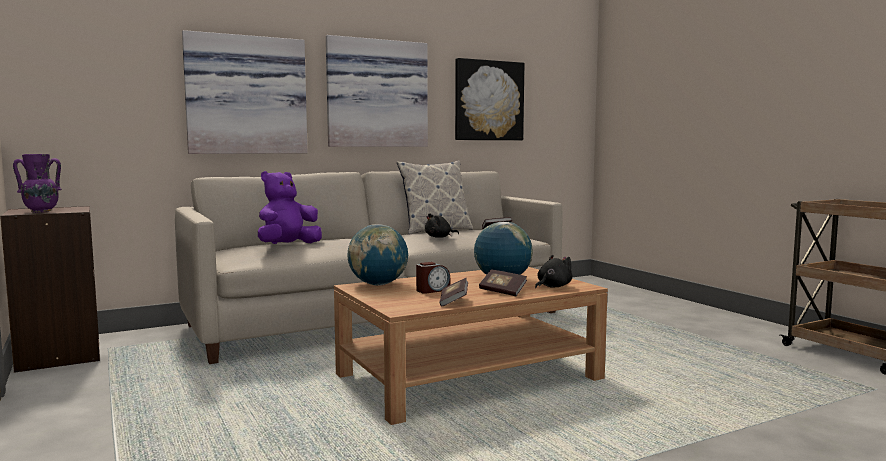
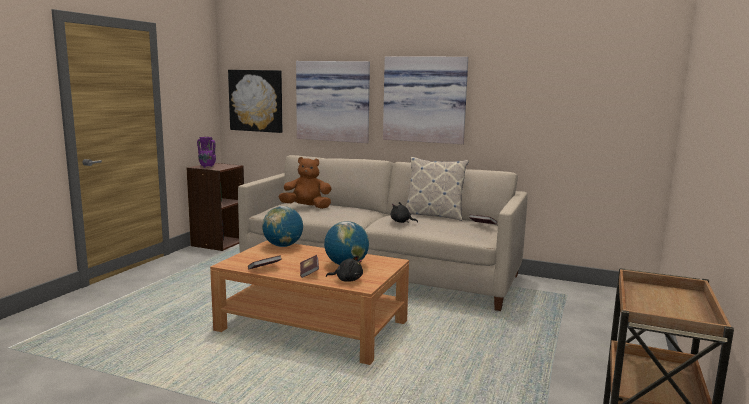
camera: 50 degrees right, 5 degrees up
purple plush toy [258,171,322,244] -> brown plush toy [278,157,332,209]
alarm clock [416,262,450,294] -> none
picture [455,58,525,140] -> picture moved to [228,70,282,133]

